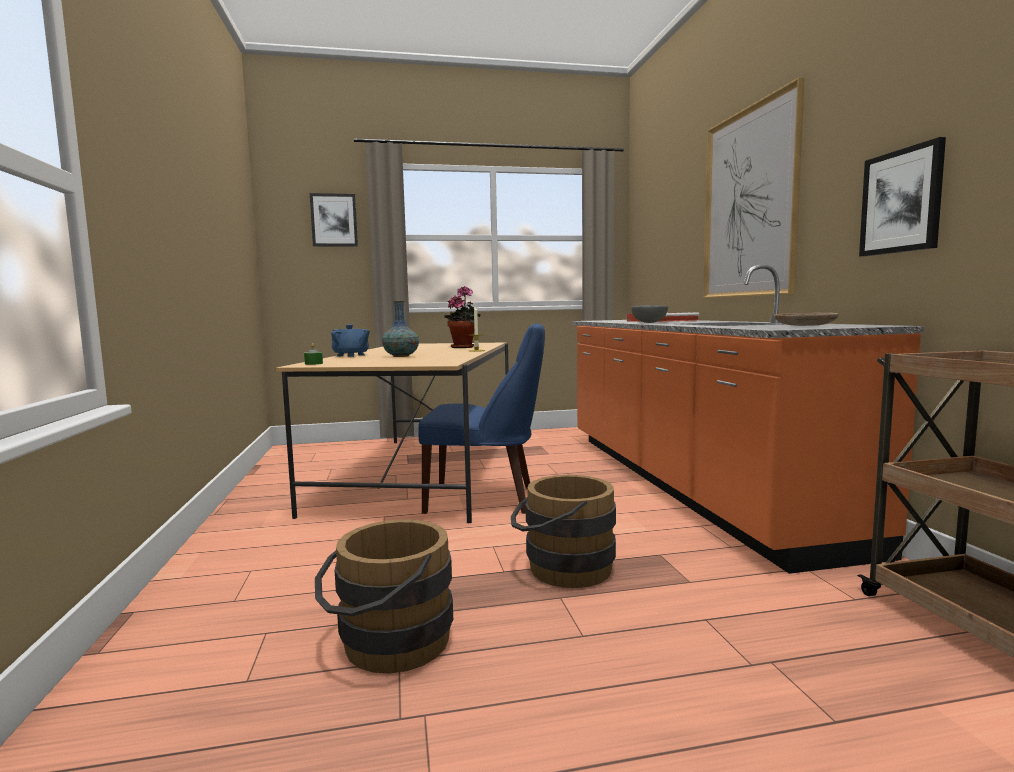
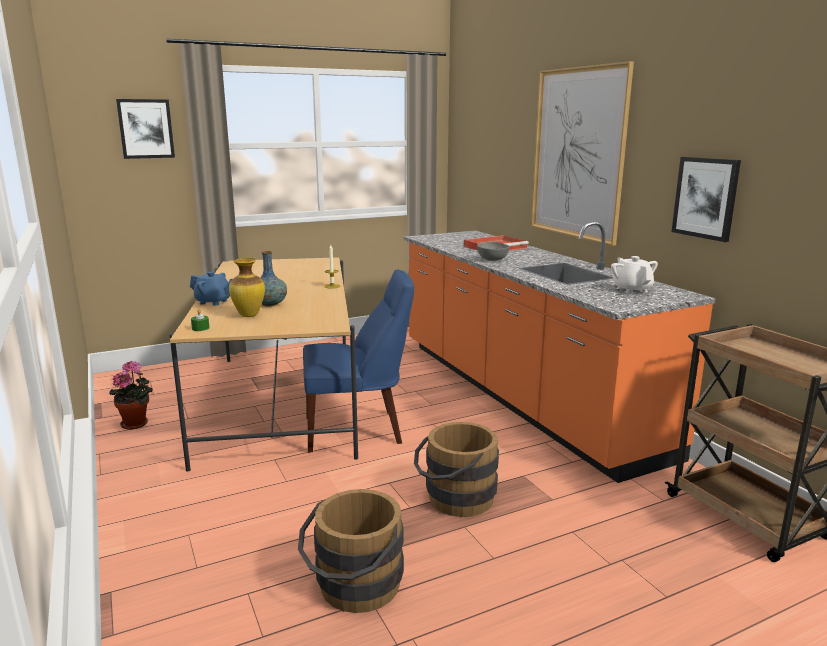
camera: 15 degrees left, 10 degrees up
potted plant [444,286,481,348] -> potted plant moved to [109,360,152,430]
beige plate [774,313,838,326] -> white teapot [611,256,658,294]
none -> vase [229,258,265,317]

